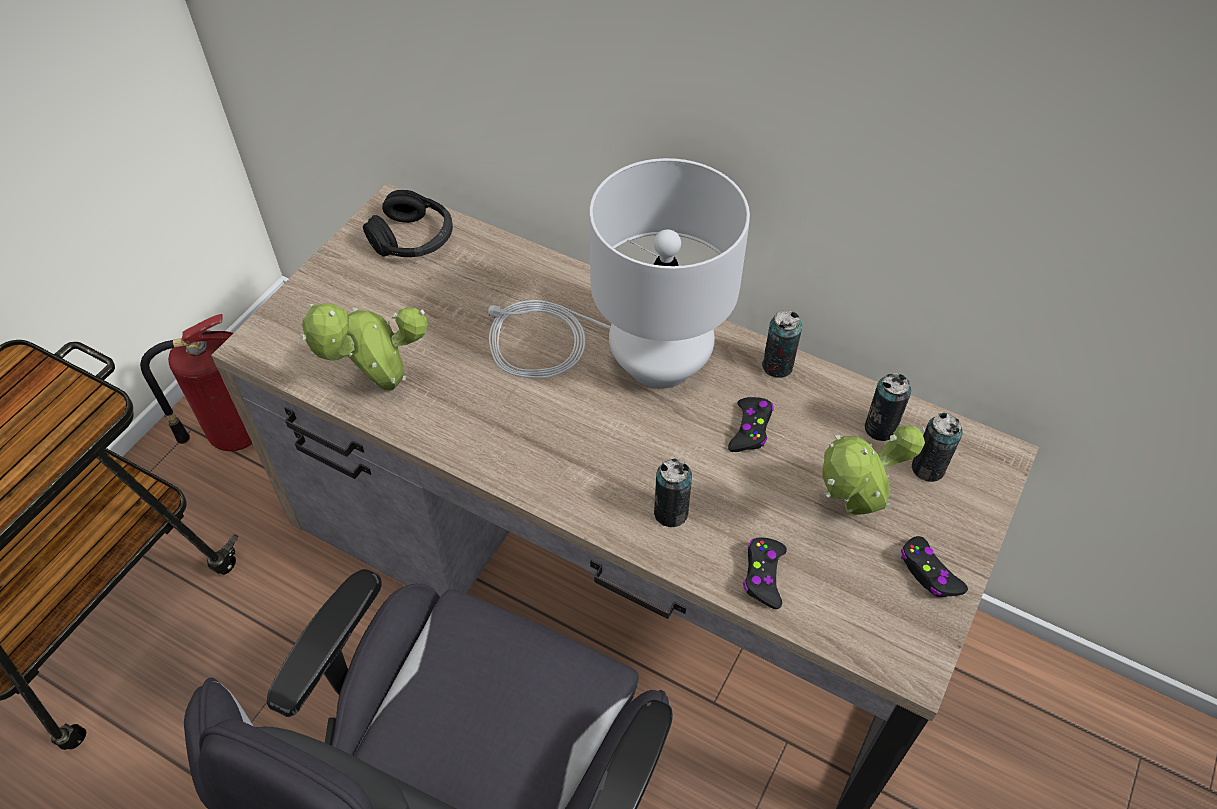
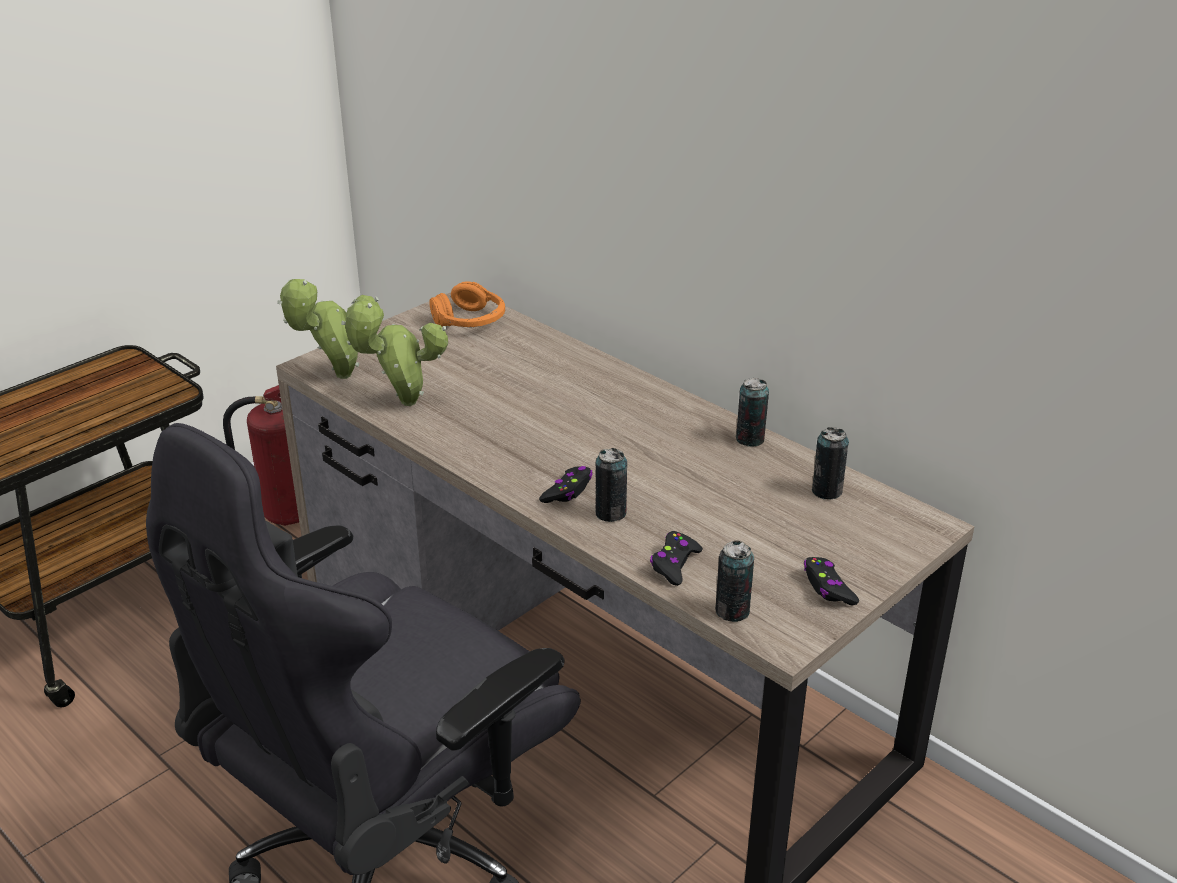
camera: 15 degrees right, 20 degrees down
black headphones [363,190,453,257] -> orange headphones [429,281,505,327]
grey table lamp [488,158,750,389] -> none
black game controller [728,397,774,452] -> black game controller moved to [539,466,593,503]
potted plant [822,426,925,515] -> potted plant moved to [277,279,380,379]
can [912,413,963,482] -> can moved to [715,540,754,622]

